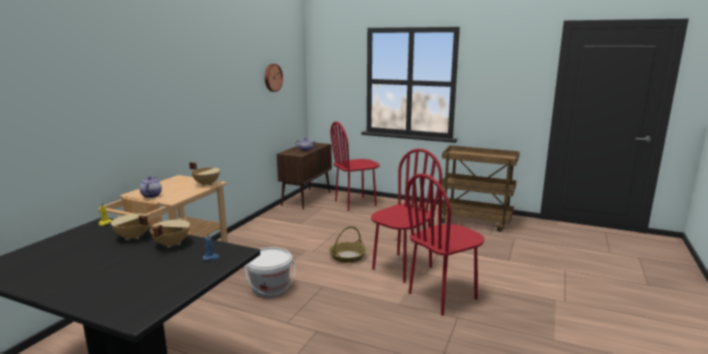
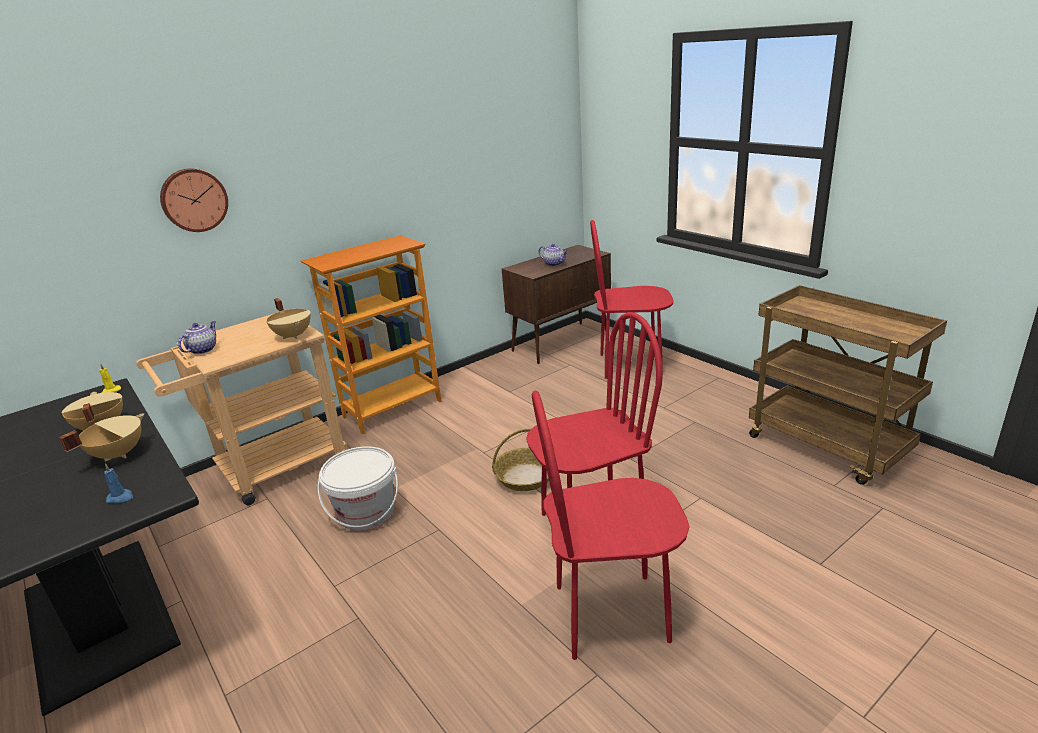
camera: 30 degrees right, 10 degrees up
wall clock [265,64,283,92] -> wall clock moved to [160,169,228,232]
none -> bookcase [301,235,441,434]

